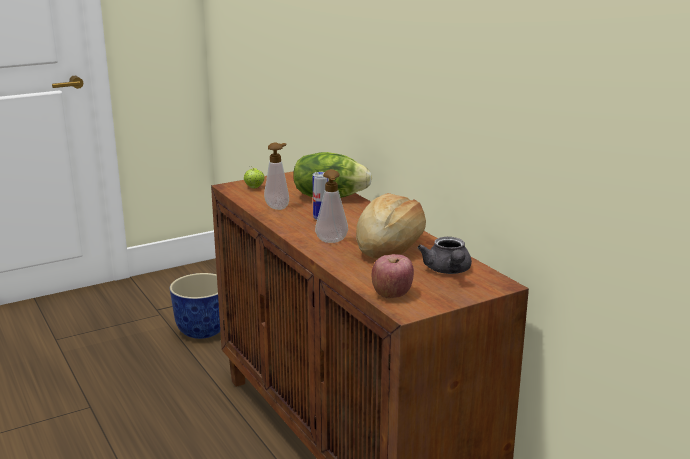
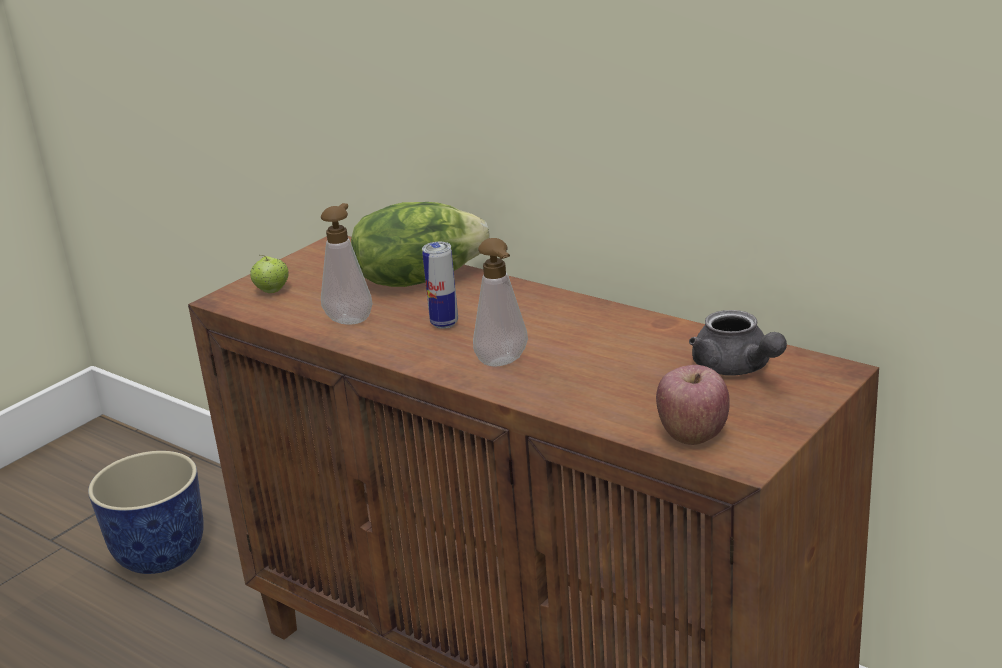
camera: 20 degrees left, 5 degrees up
bread [356,193,426,259] -> none

